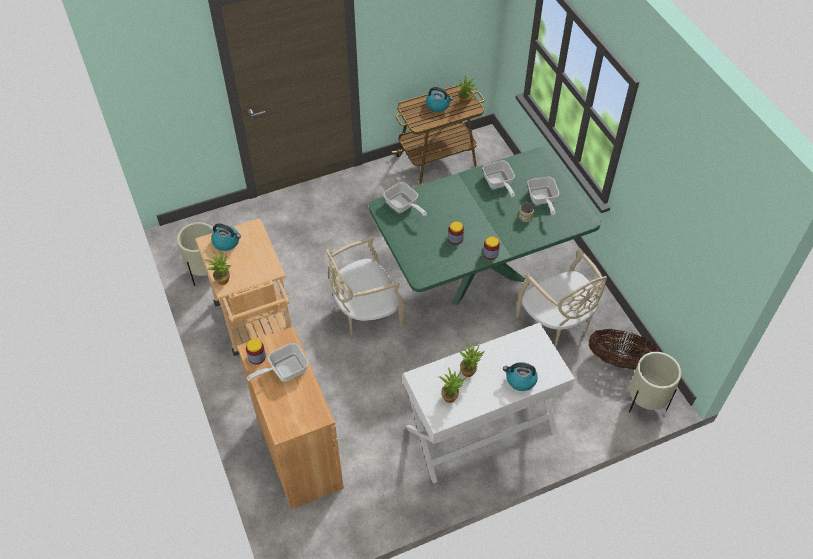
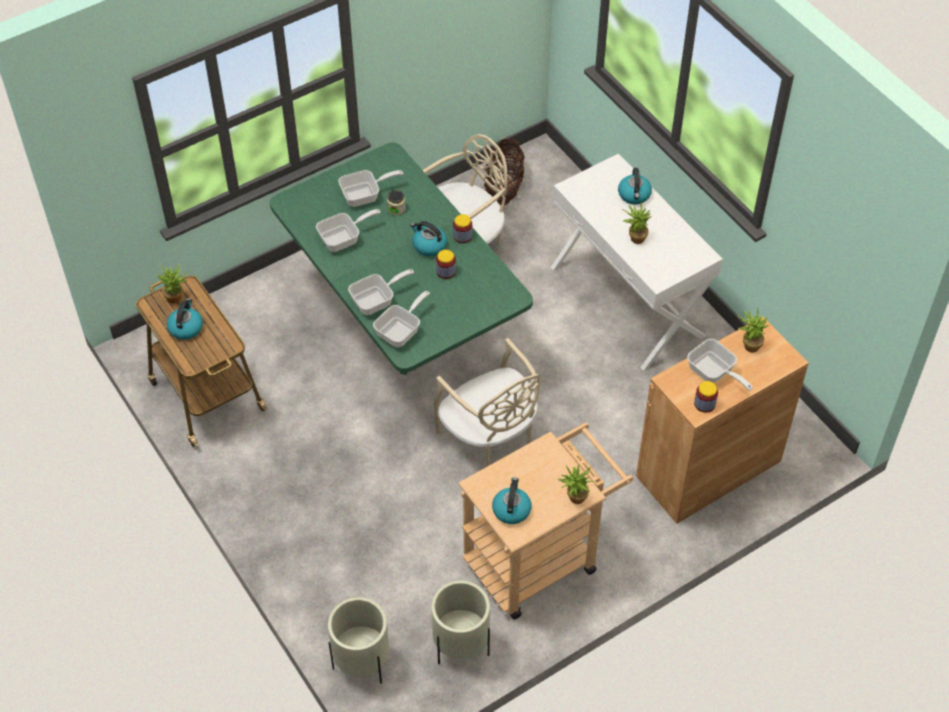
camera: 100 degrees left, 0 degrees up
potted plant [438,367,467,403] -> potted plant moved to [737,308,770,352]
beige planter [629,352,682,413] -> beige planter moved to [328,597,389,684]
none -> frying pan [348,269,414,315]
none -> kettle [410,221,447,256]

